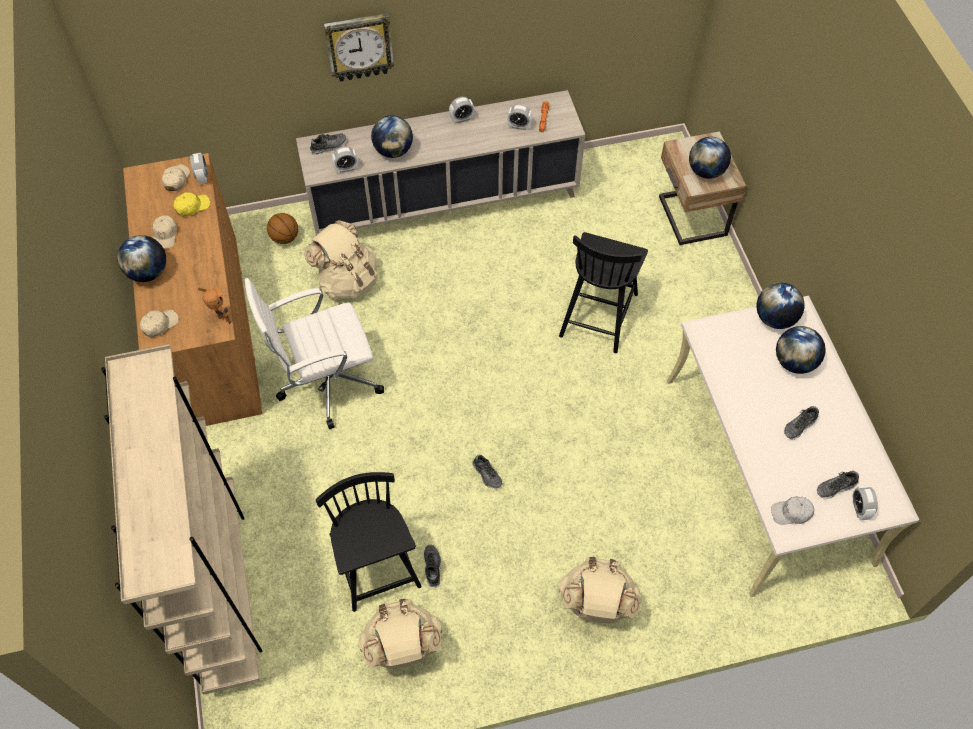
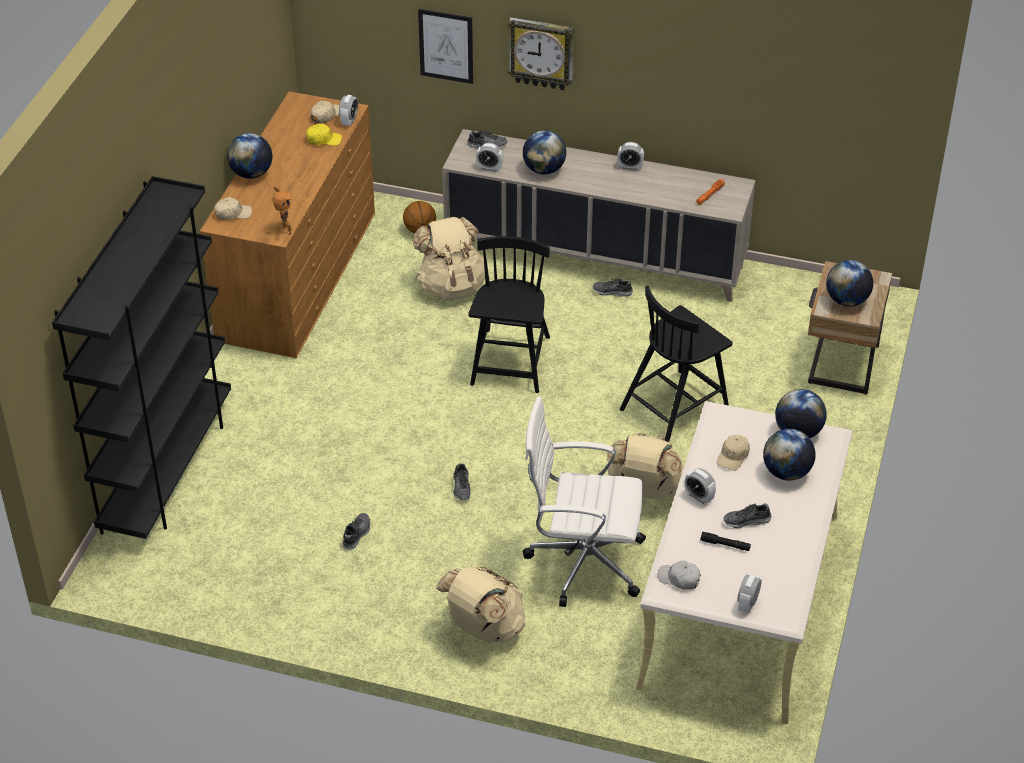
camera: 30 degrees right, 15 degrees down
beige bookcase [101,344,263,695] -> black bookcase [52,176,231,539]
beige cap [152,215,177,248] -> beige cap moved to [717,435,750,471]
white office chair [245,278,384,429] -> white office chair moved to [523,397,646,607]
black chair [316,472,422,612] -> black chair moved to [468,236,550,393]
beige backpack [358,599,442,669] -> beige backpack moved to [606,433,684,500]
alarm clock [507,104,533,130] -> alarm clock moved to [685,468,716,504]
shoe [817,471,859,499] -> shoe moved to [593,278,633,297]
none -> picture [418,9,473,84]
none -> black flashlight [701,532,751,551]

